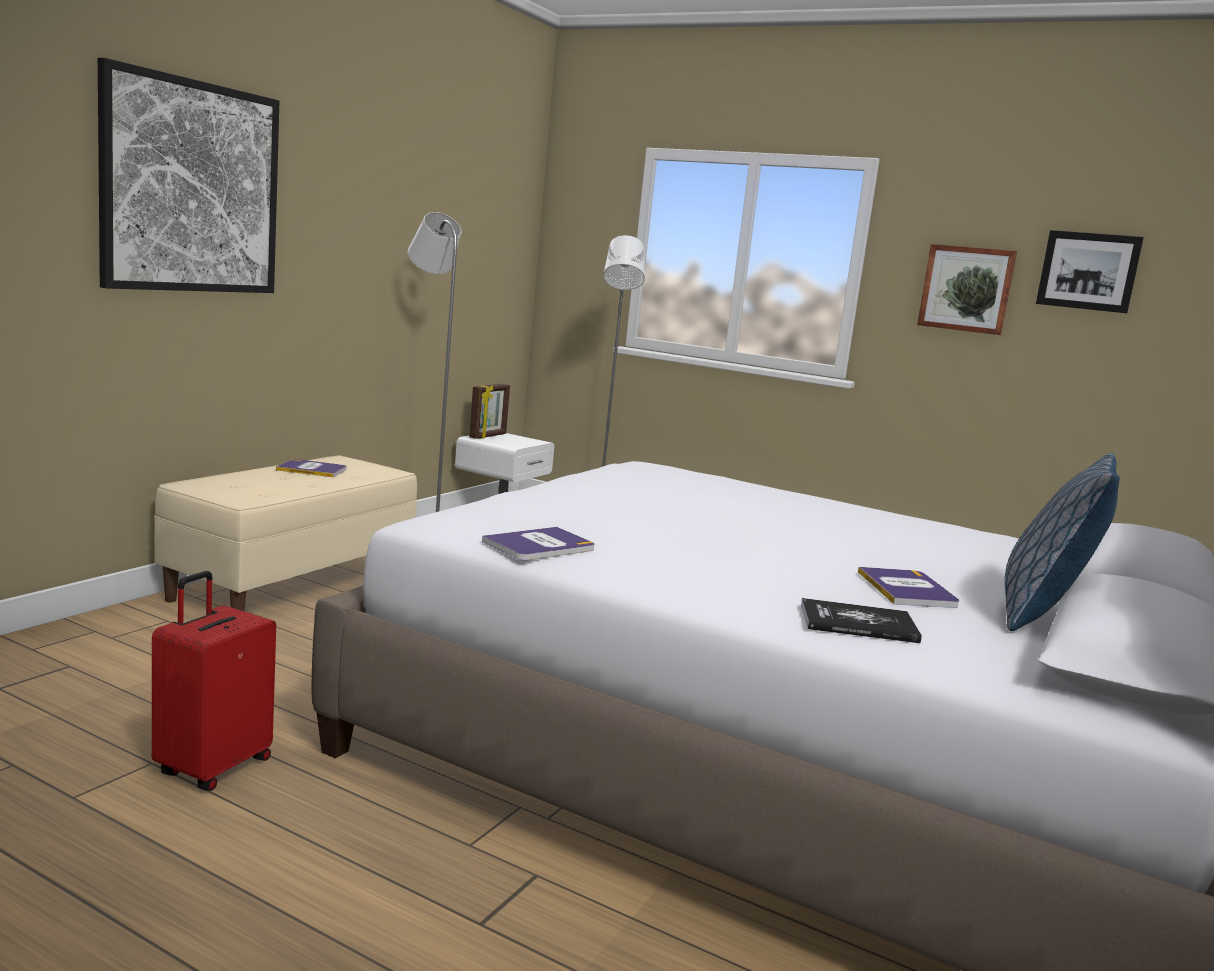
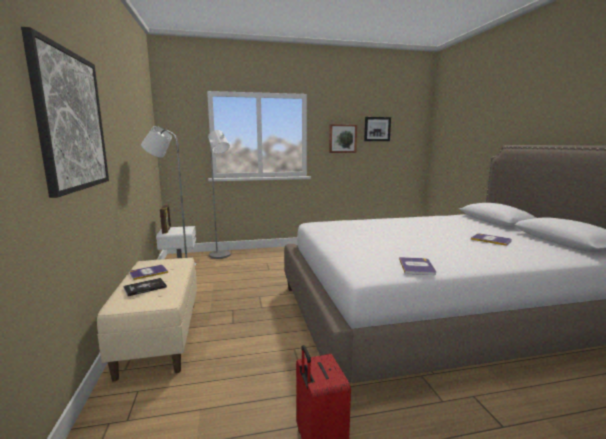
camera: 40 degrees left, 0 degrees up
book [801,598,922,643] -> book moved to [123,278,167,296]
pillow [1005,453,1120,631] -> none

